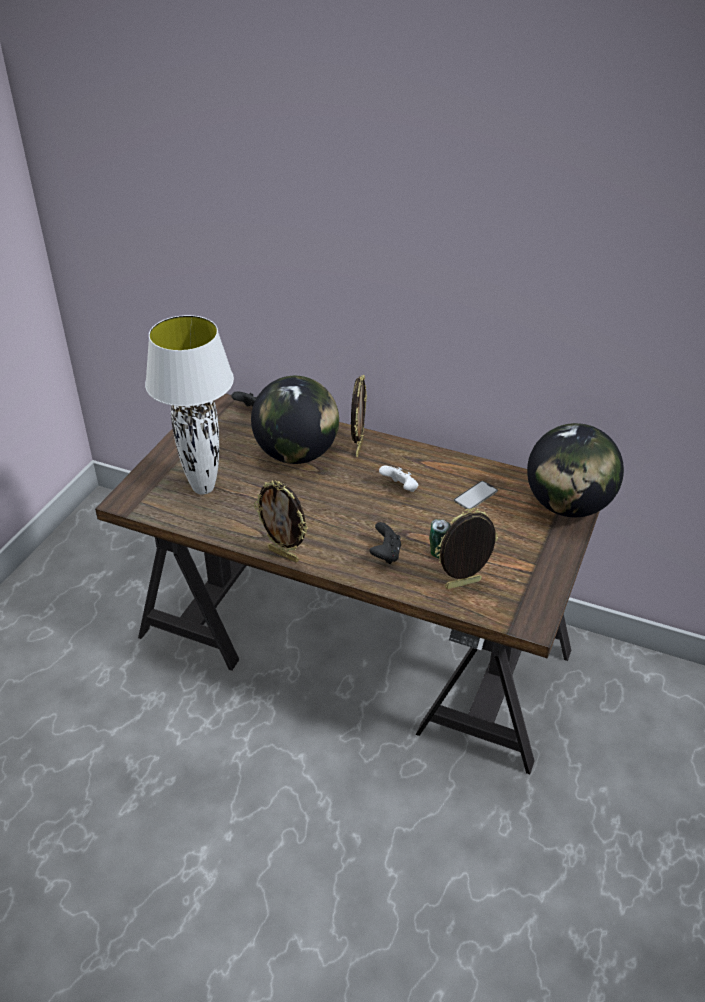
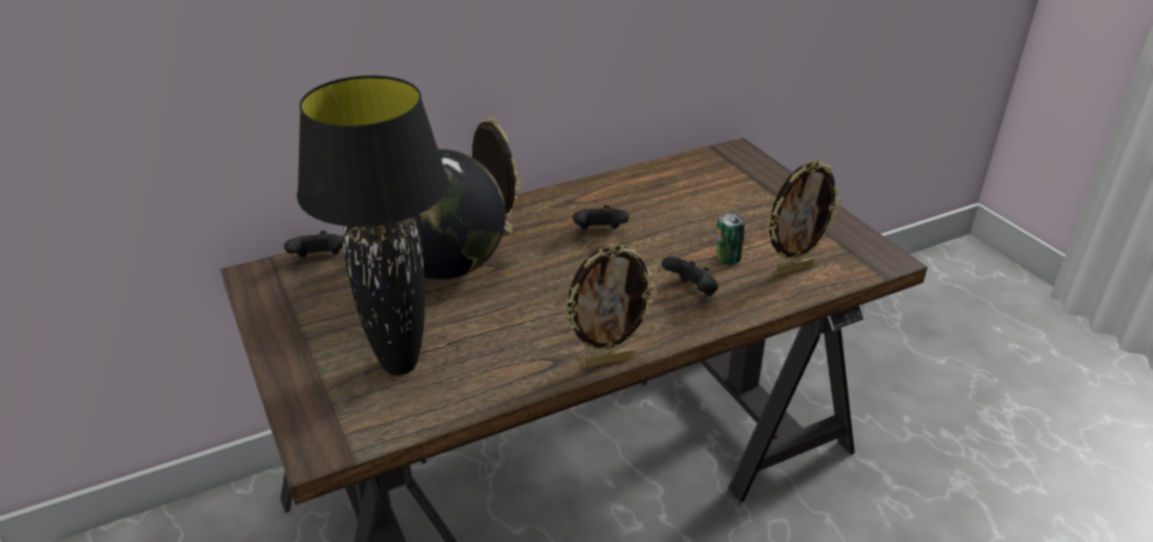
camera: 50 degrees left, 5 degrees down
white table lamp [145,315,234,495] -> black table lamp [297,75,449,375]
white game controller [379,466,418,492] -> black game controller [573,205,629,230]
picture frame [435,508,498,589] -> picture frame turned 135 degrees counterclockwise [767,160,841,276]
phone [454,481,498,509] -> none
globe [527,423,624,517] -> none

